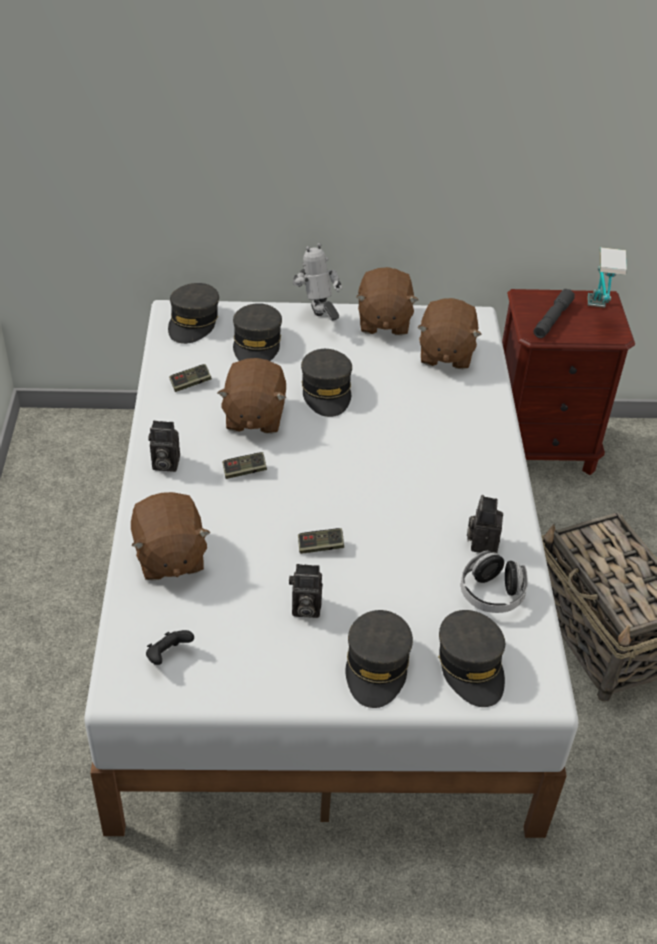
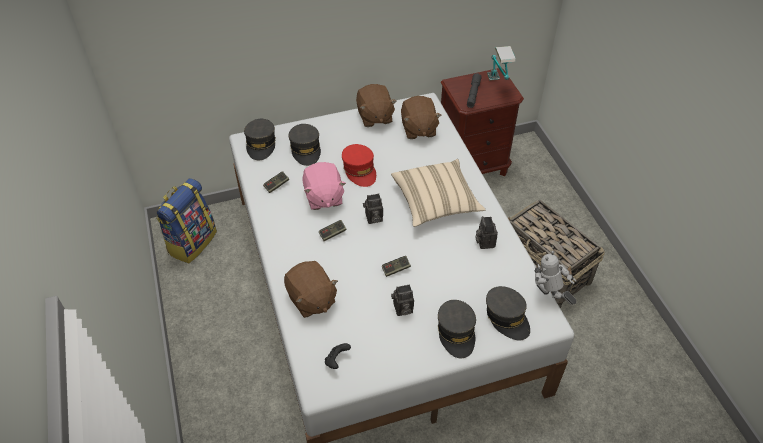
camera: 15 degrees left, 5 degrees up
camera [149,421,180,472] -> camera moved to [363,194,383,224]
brown plush toy [218,358,287,434] -> pink plush toy [302,162,346,210]
toy robot [292,243,342,321] -> toy robot moved to [535,251,576,305]
grey cap [301,349,352,417] -> red cap [342,144,376,187]
headphones [461,551,528,613] -> none
none -> backpack [156,178,217,263]
none -> beige pillow [391,159,486,227]

